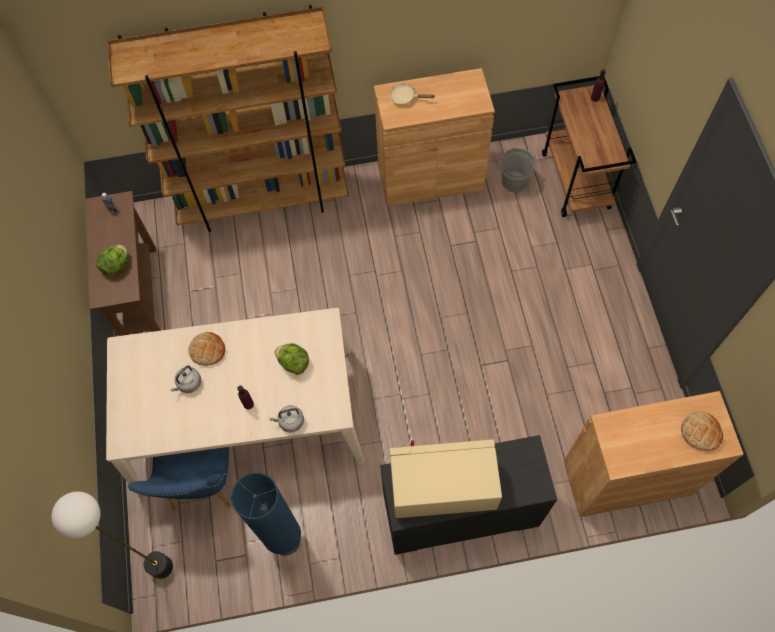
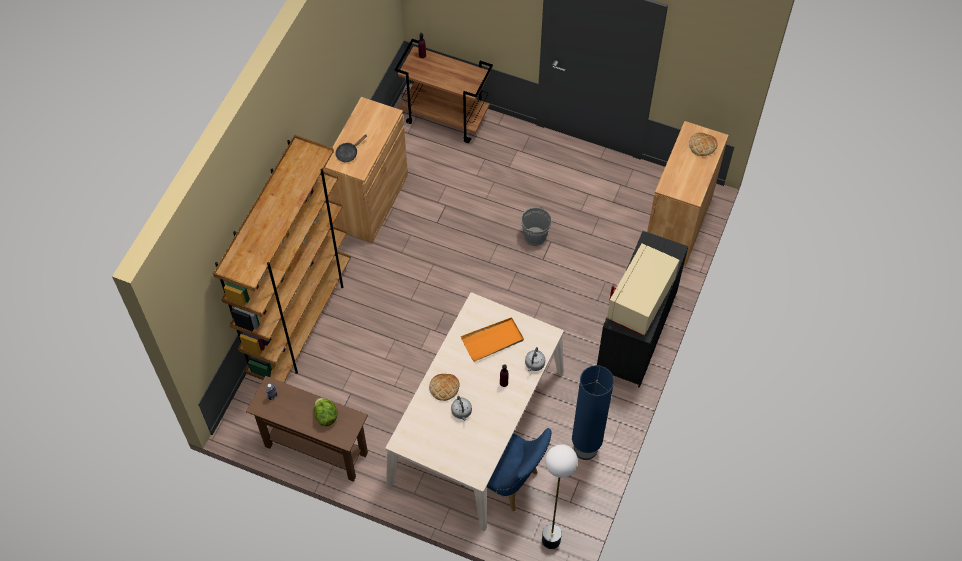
camera: 60 degrees left, 5 degrees down
lettuce [275,343,309,375] -> orange tray [461,317,524,362]
beige frying pan [389,83,434,105] -> black frying pan [336,134,367,162]
grey bucket [499,147,536,192] -> grey bucket moved to [521,206,551,246]

